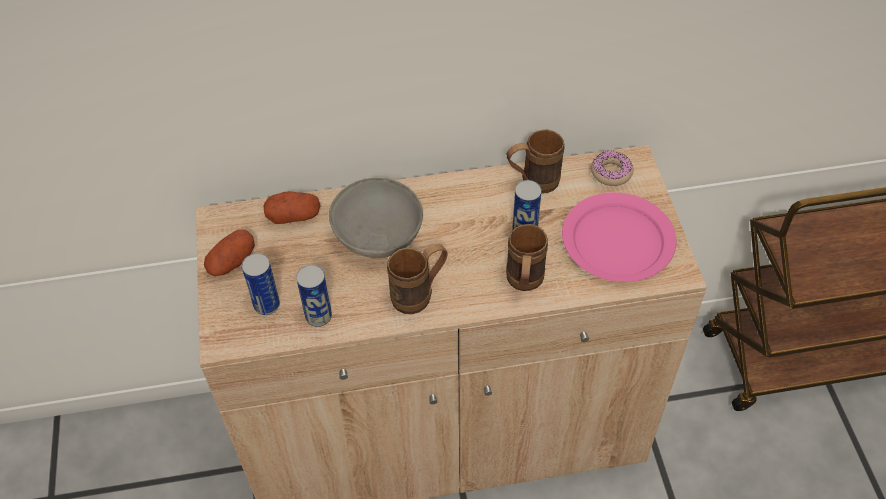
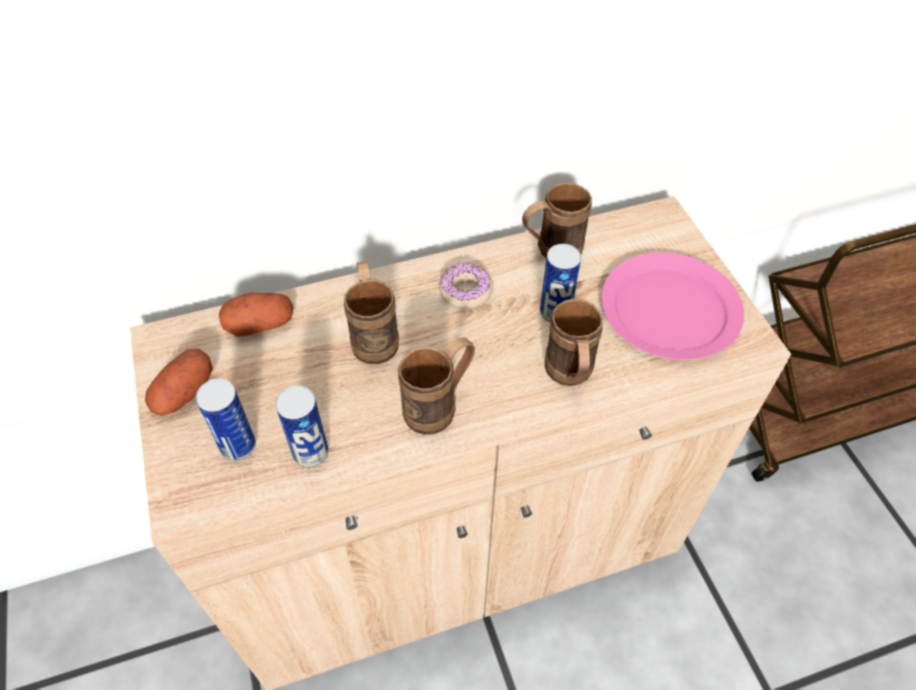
camera: 10 degrees left, 0 degrees up
grey bowl [329,178,423,258] -> brown mug [344,261,399,364]
donut [591,150,634,186] -> donut moved to [439,263,493,309]

